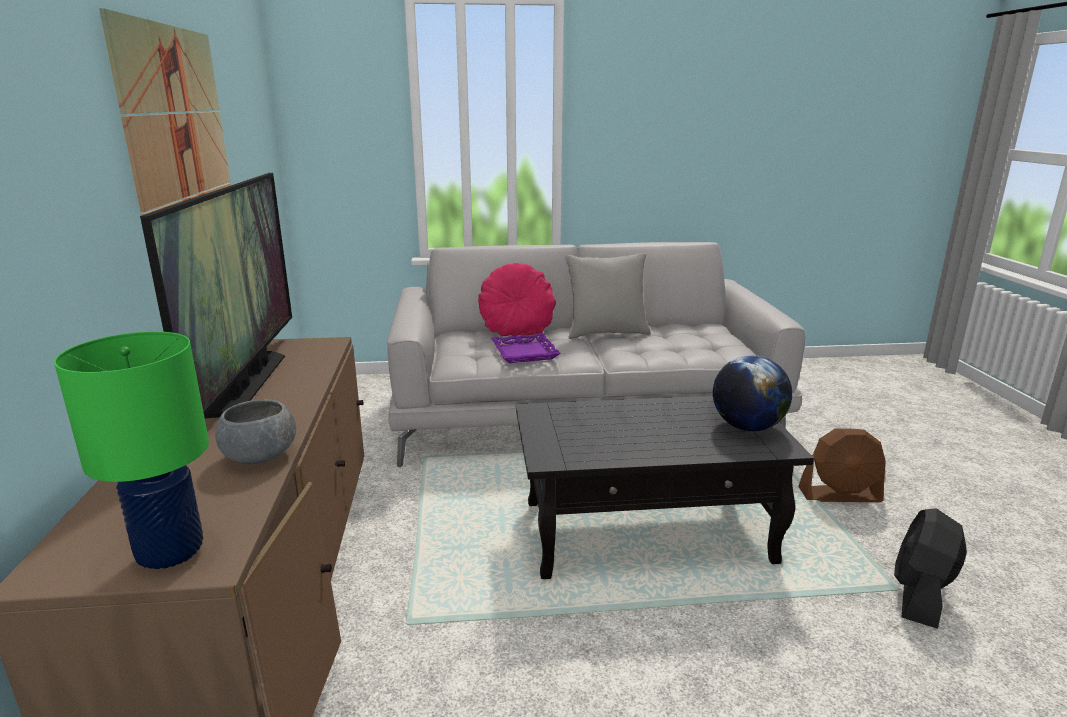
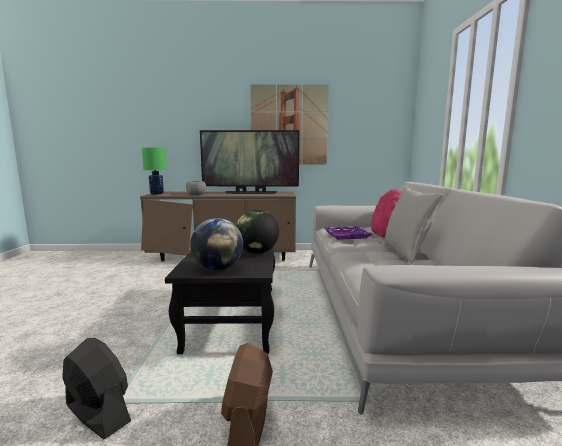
camera: 95 degrees right, 10 degrees down
none -> globe [236,209,279,254]

